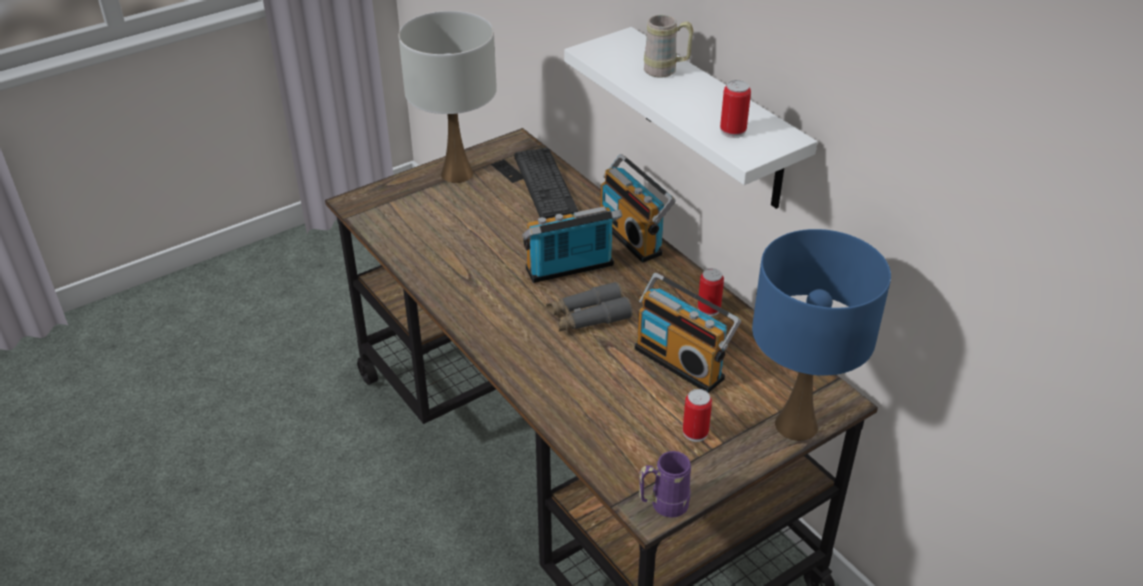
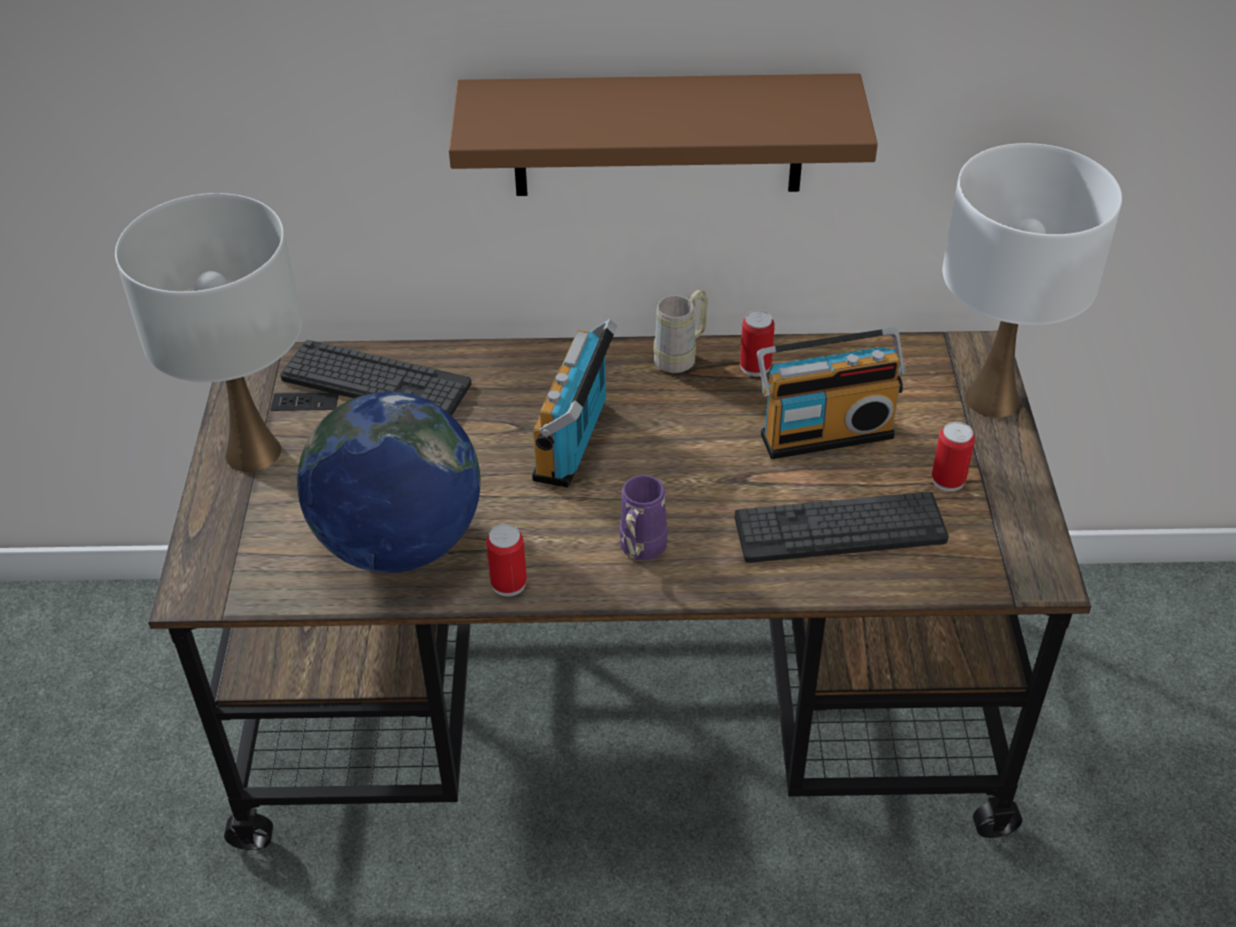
camera: 55 degrees left, 5 degrees up
grey binoculars [546,282,633,332] -> none
white shelf [564,27,817,209] -> brown shelf [449,73,878,196]
radio [600,154,676,263] -> none
purple mug [639,451,691,518] -> purple mug moved to [619,475,668,560]
beige mug [644,15,693,78] -> beige mug moved to [653,290,708,373]
can [720,80,751,138] -> can moved to [486,524,527,596]
blue table lamp [752,229,891,441] -> white table lamp [942,143,1122,418]
none -> globe [297,391,481,573]
none -> keyboard [735,492,949,563]

